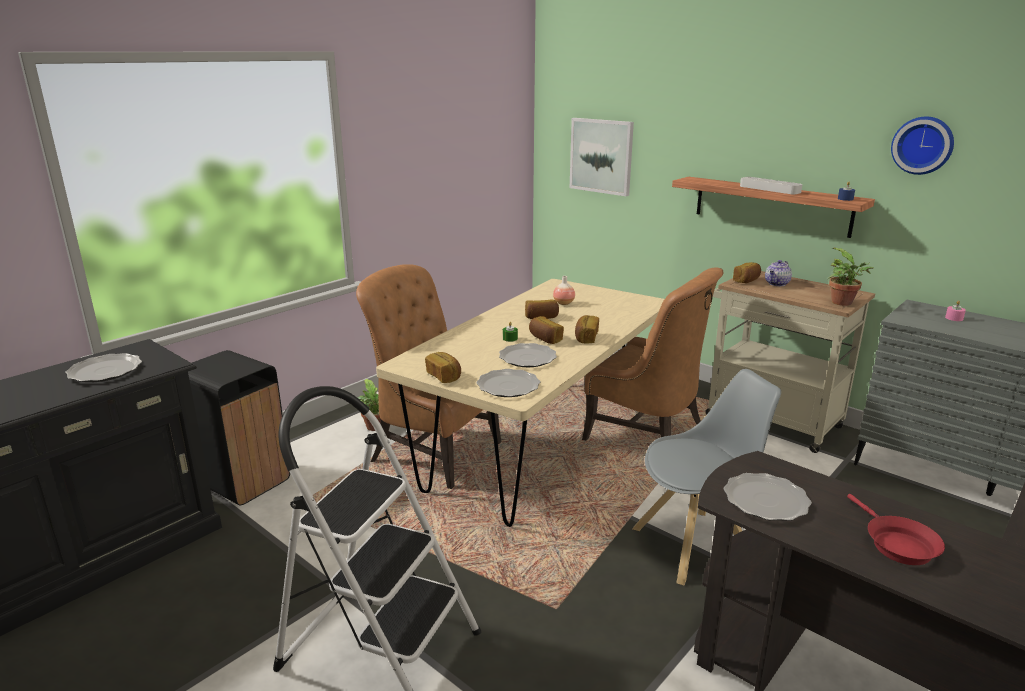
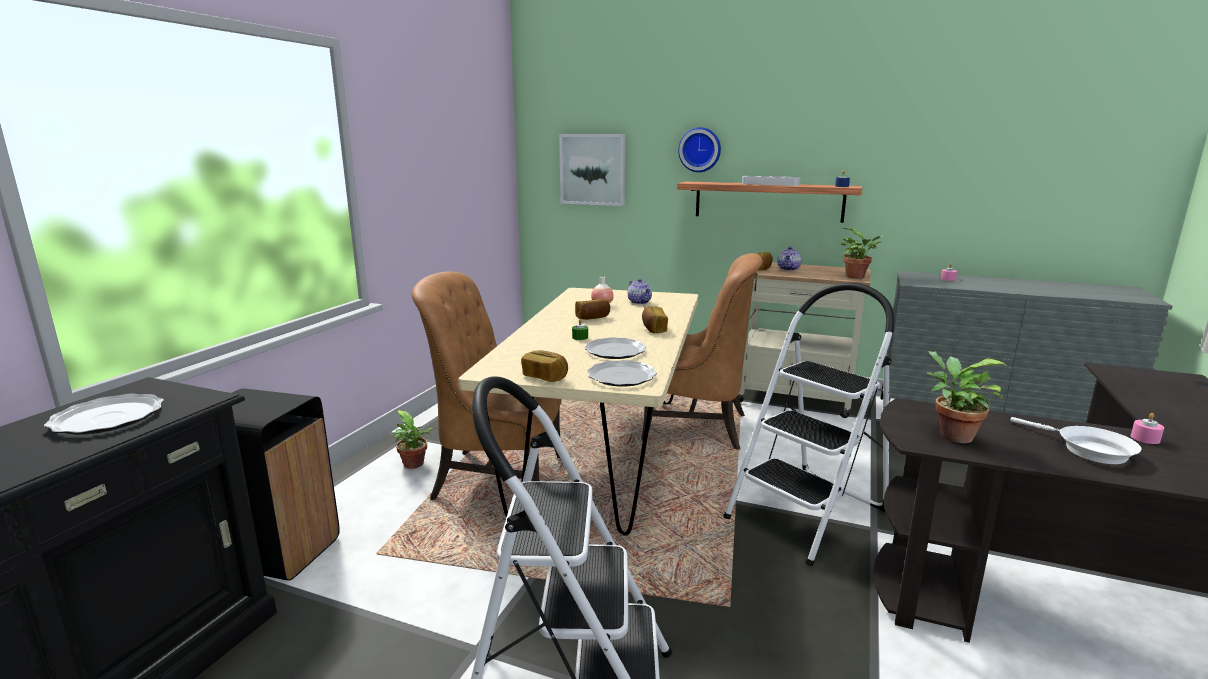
camera: 20 degrees left, 5 degrees down
bread [529,316,564,344] -> none
grey chair [633,369,781,586] -> step ladder [723,283,894,566]
plate [724,473,812,521] -> potted plant [927,351,1007,443]
red frying pan [847,494,945,565] -> white frying pan [1010,417,1141,464]
wall clock [891,117,954,175] -> wall clock moved to [678,127,721,172]
none -> teapot [627,279,652,304]
none -> pink candle [1131,413,1164,444]

